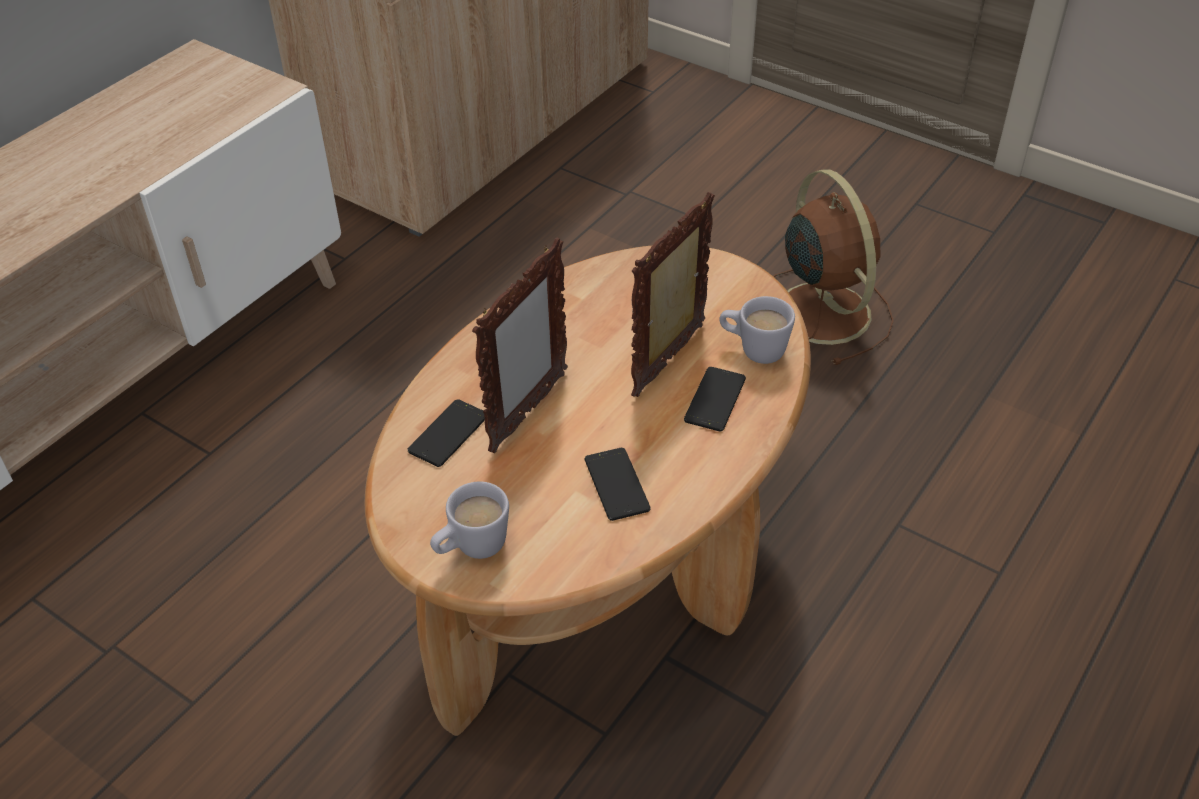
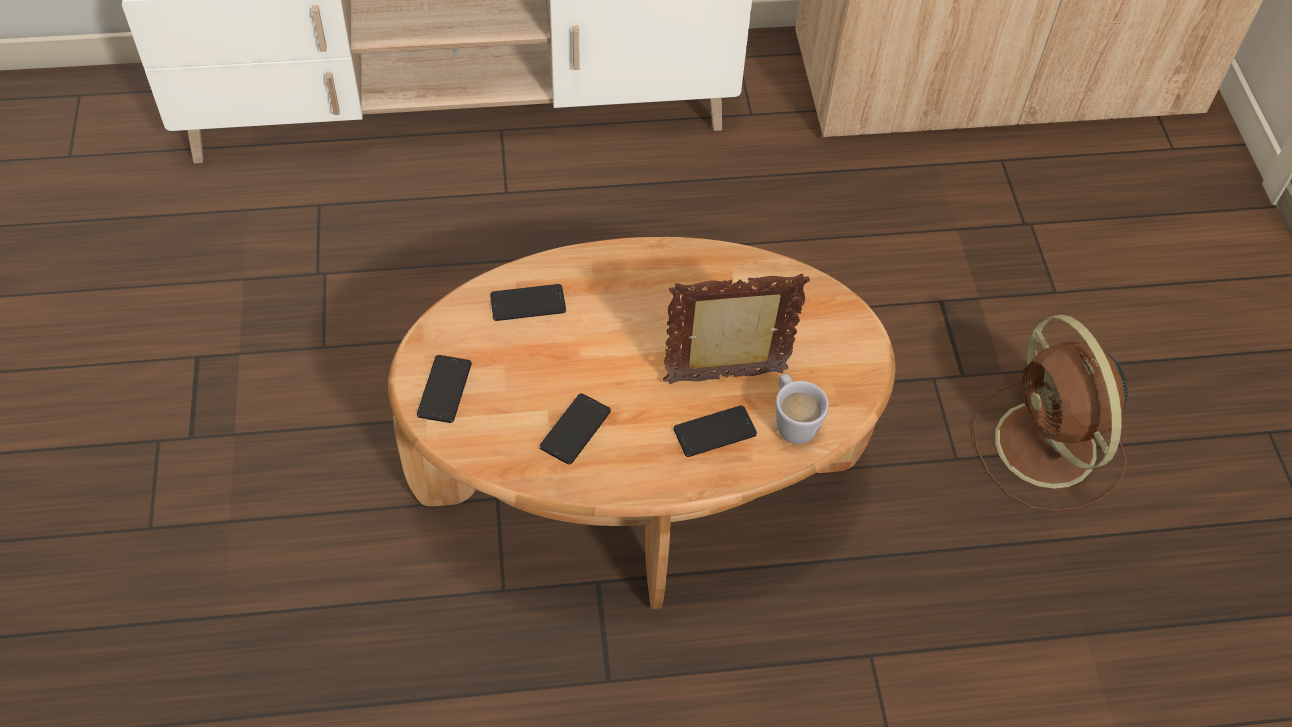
camera: 45 degrees right, 10 degrees up
white mug [430,482,509,559] -> phone [417,355,472,423]
picture frame [472,237,568,453] -> none
brown fan [773,169,894,365] -> brown fan turned 135 degrees clockwise [973,315,1128,512]

